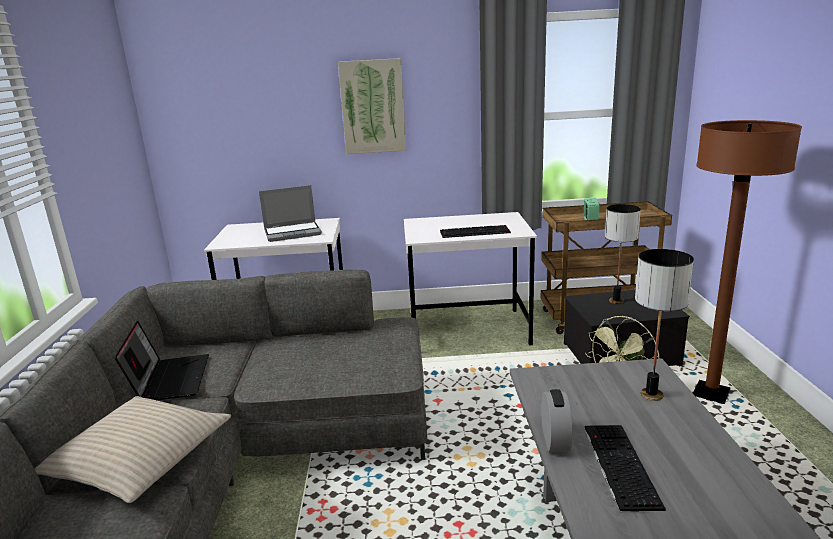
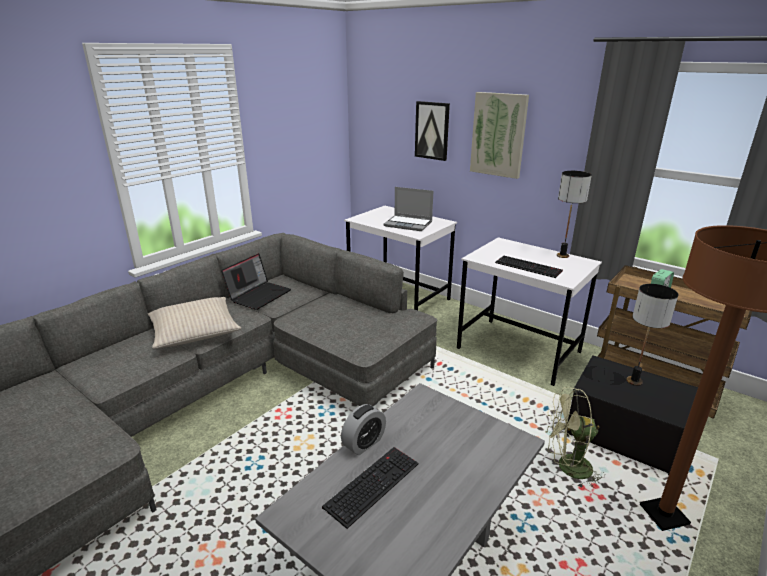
camera: 40 degrees right, 5 degrees up
table lamp [635,249,694,401] -> table lamp moved to [557,171,592,258]
none -> picture [415,101,450,161]

